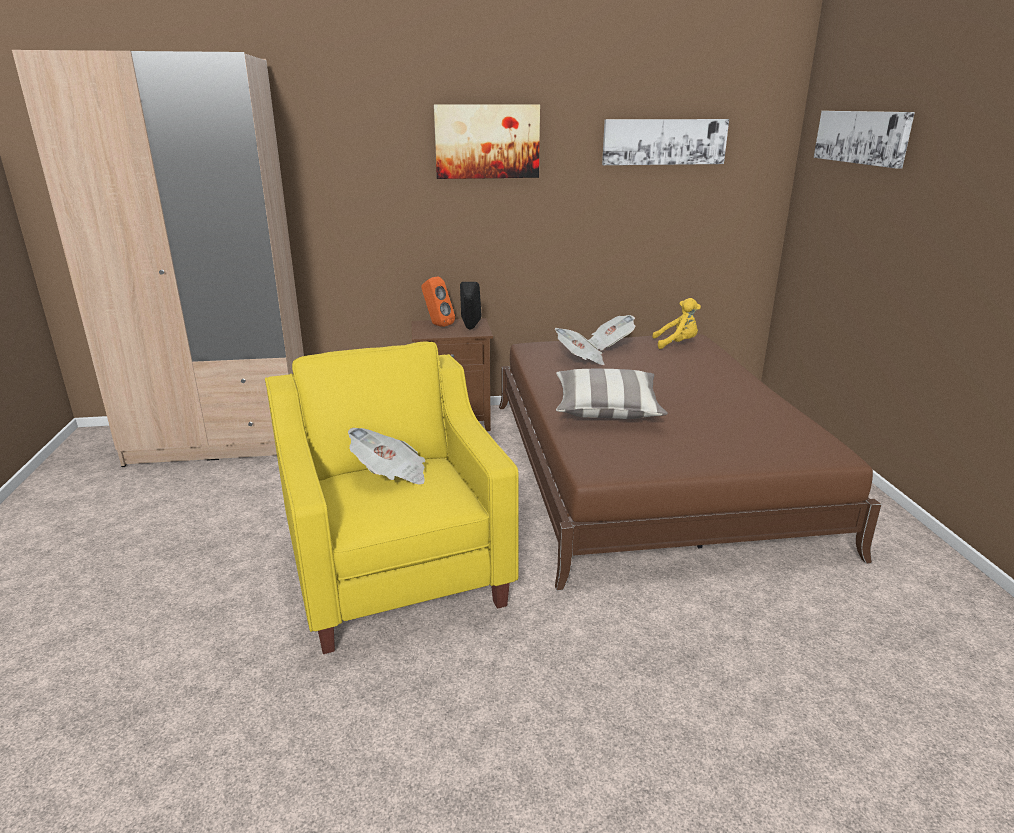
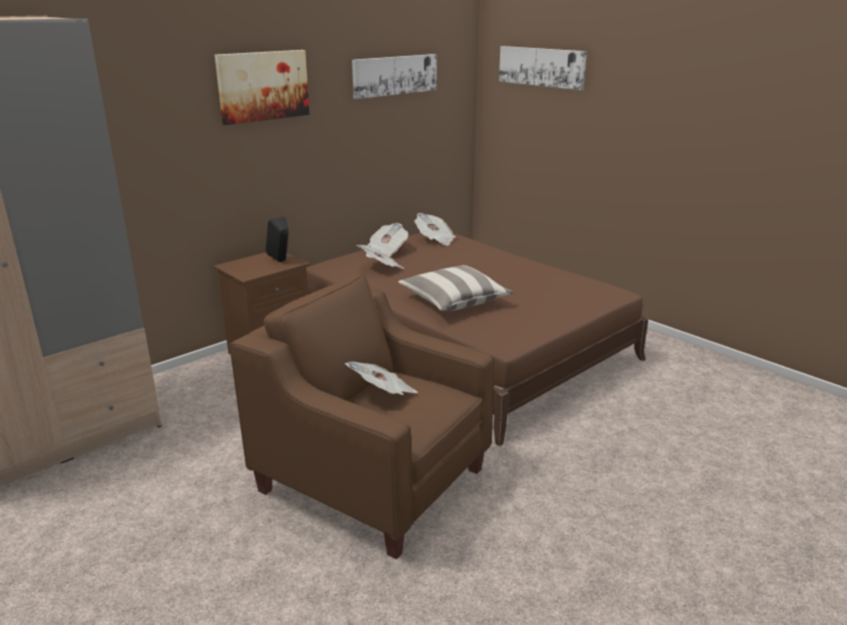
camera: 35 degrees left, 0 degrees up
yellow armchair [265,341,519,654] -> brown armchair [230,275,494,559]
orange speaker [421,276,455,327] -> none
yellow plush toy [652,298,701,349] -> newspaper [414,213,456,246]

